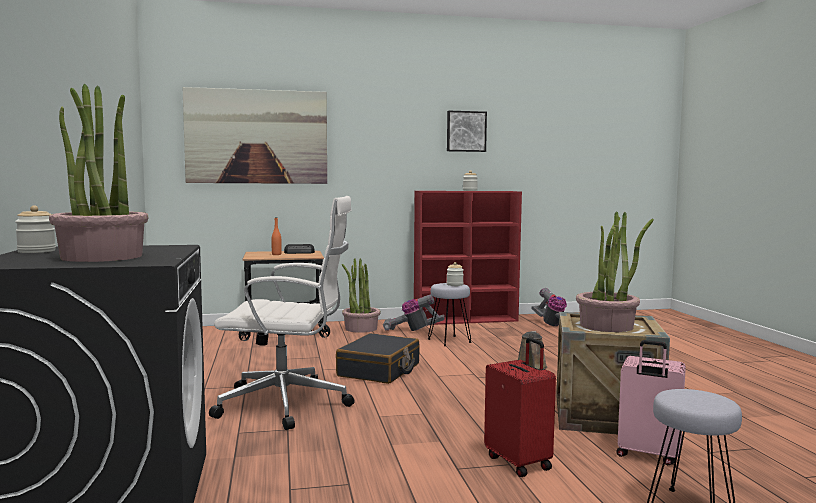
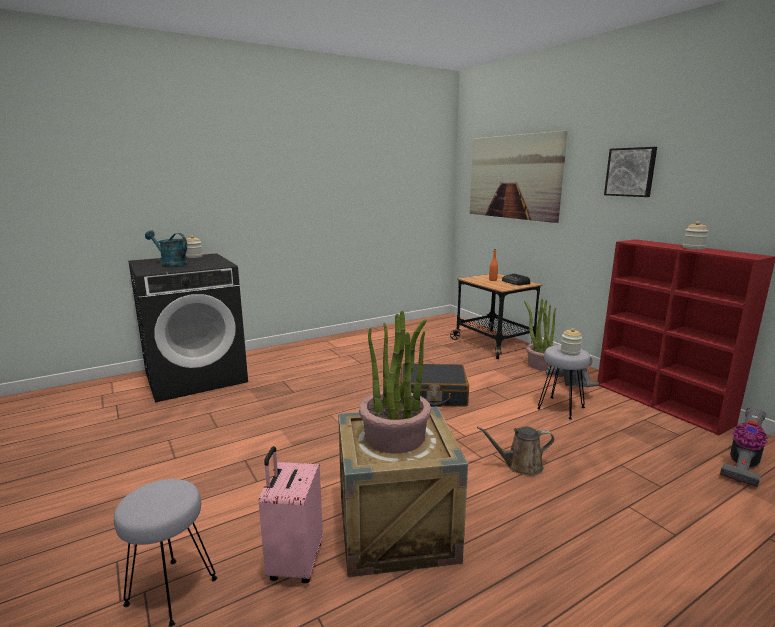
camera: 70 degrees right, 10 degrees up
potted plant [49,84,148,262] -> turquoise watering can [145,230,188,268]
white office chair [209,196,355,430] -> none
picture [447,111,487,152] -> picture moved to [604,147,657,197]
red suitcase [484,337,556,477] -> none

